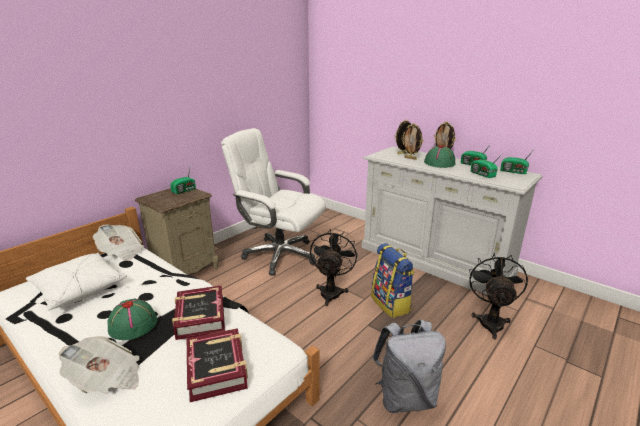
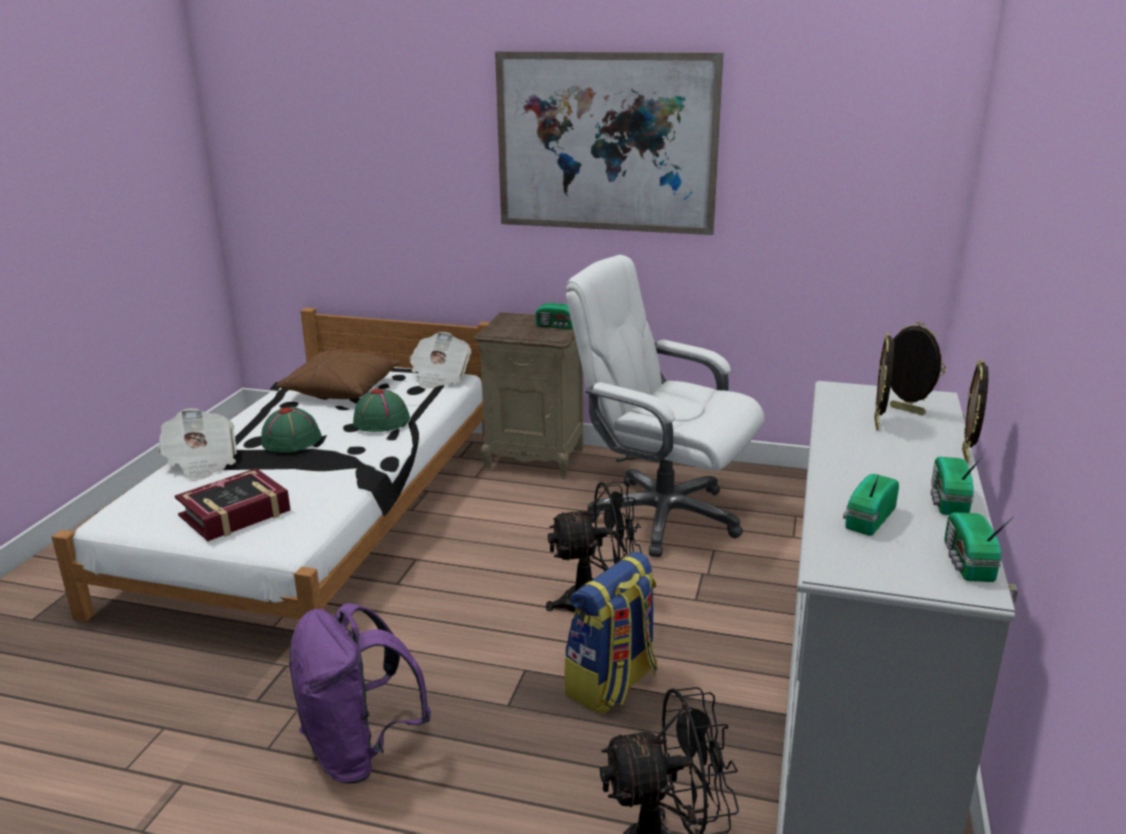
camera: 65 degrees right, 0 degrees up
white pillow [26,253,127,310] -> brown pillow [276,350,401,399]
book [172,285,225,340] -> none
white office chair [221,128,326,276] -> white office chair turned 60 degrees counterclockwise [565,255,764,557]
grey backpack [372,319,446,413] -> purple backpack [289,603,431,783]
green hat [424,145,455,168] -> green hat moved to [353,389,410,432]
none -> picture [495,51,724,235]

